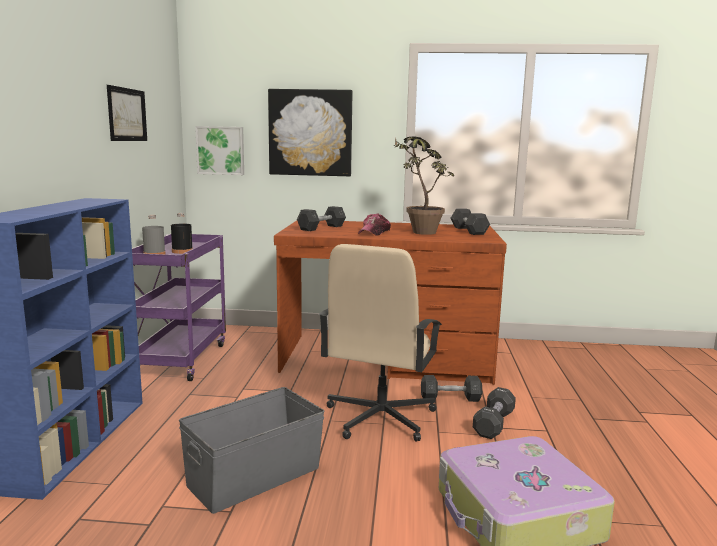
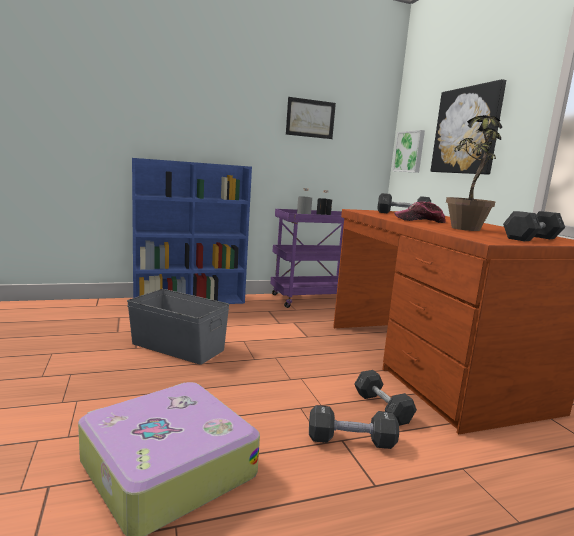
camera: 65 degrees right, 0 degrees up
beige office chair [319,244,442,442] -> none

